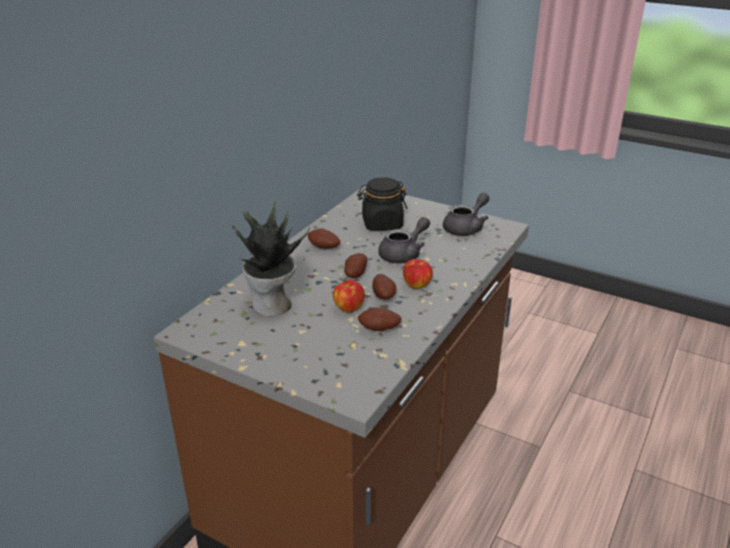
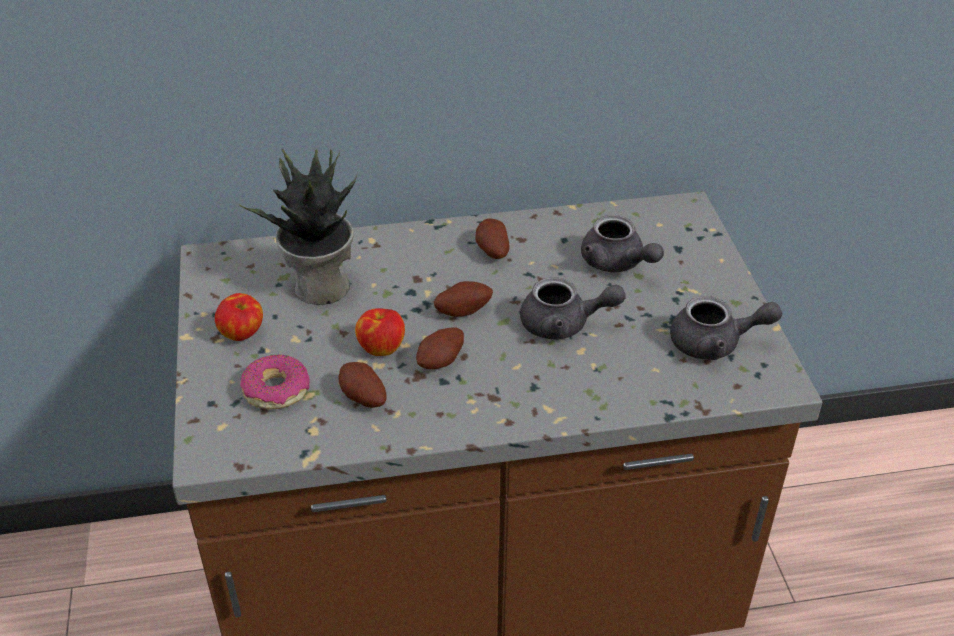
camera: 50 degrees right, 10 degrees up
black jar [357,177,408,231] -> grey teapot [581,215,664,272]
apple [403,259,433,289] -> apple moved to [215,293,263,341]
none -> donut [240,355,310,410]

